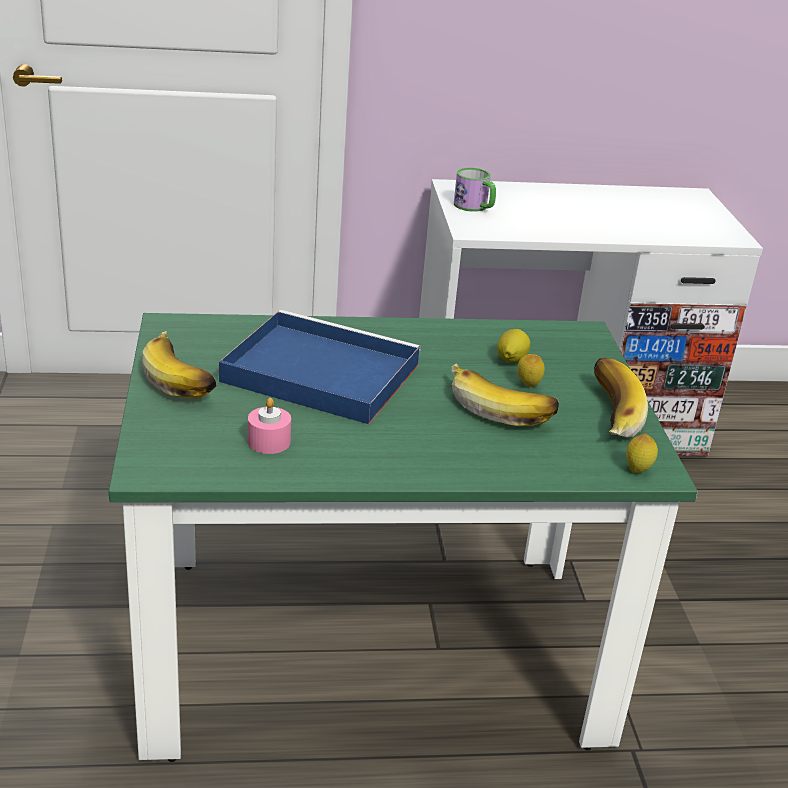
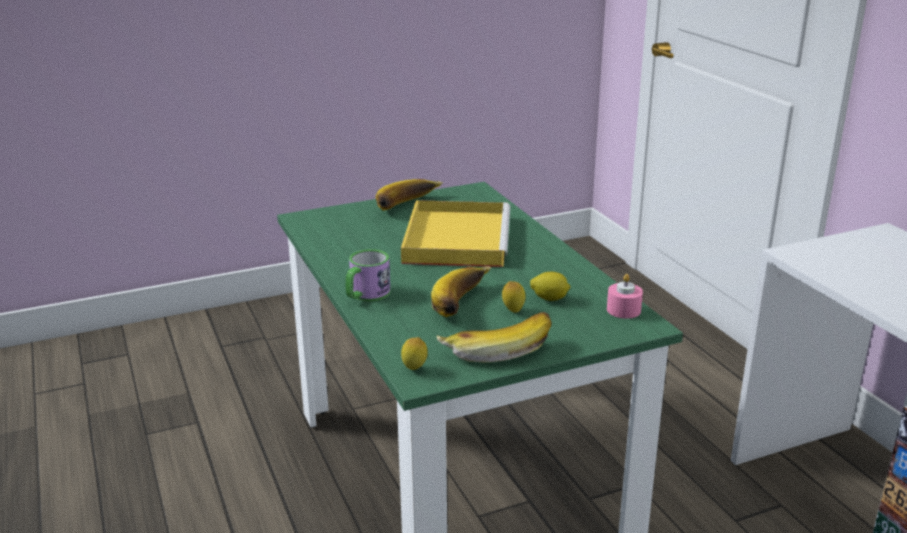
camera: 75 degrees right, 5 degrees down
blue tray [219,310,421,424] -> yellow tray [401,200,510,267]
pink candle [248,398,291,454] -> pink candle moved to [607,274,643,319]
mug [454,168,496,212] -> mug moved to [346,249,391,302]

